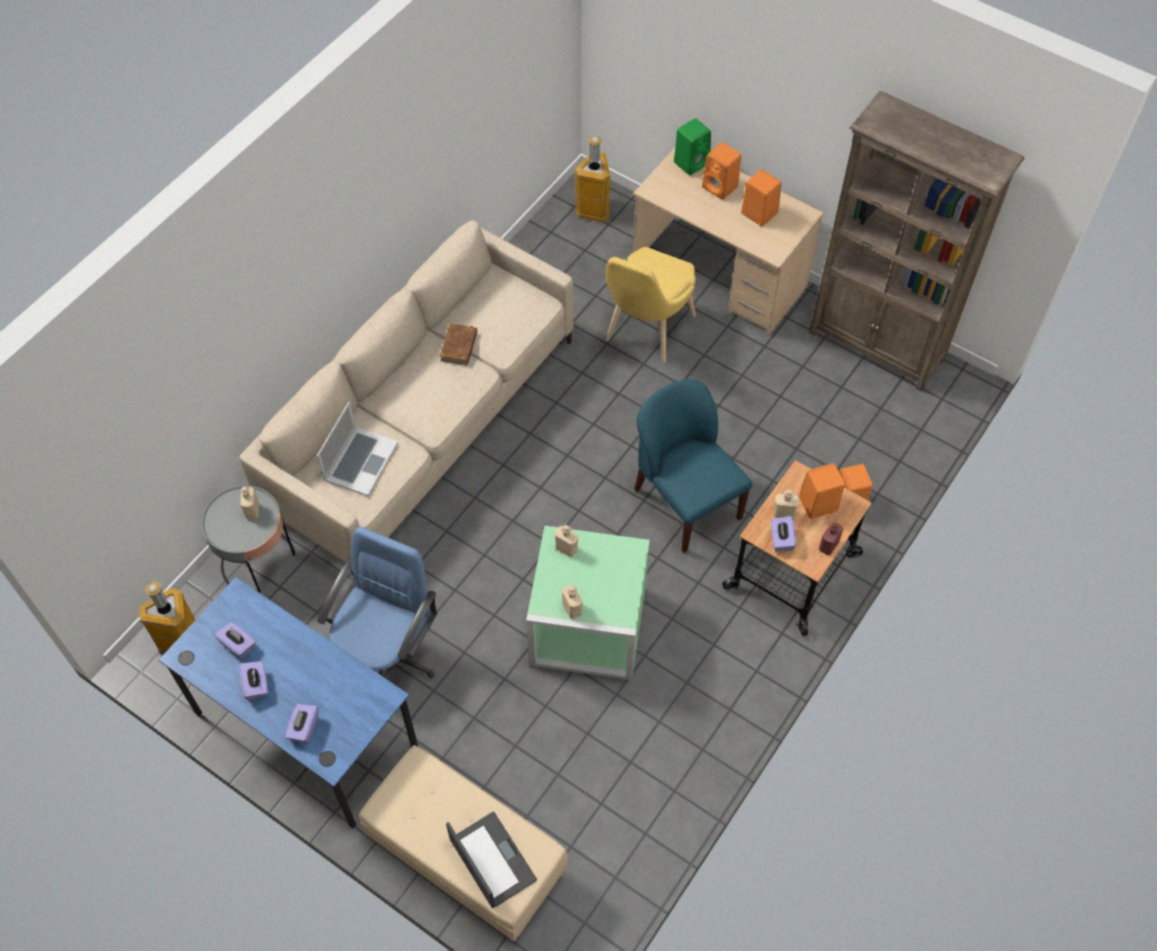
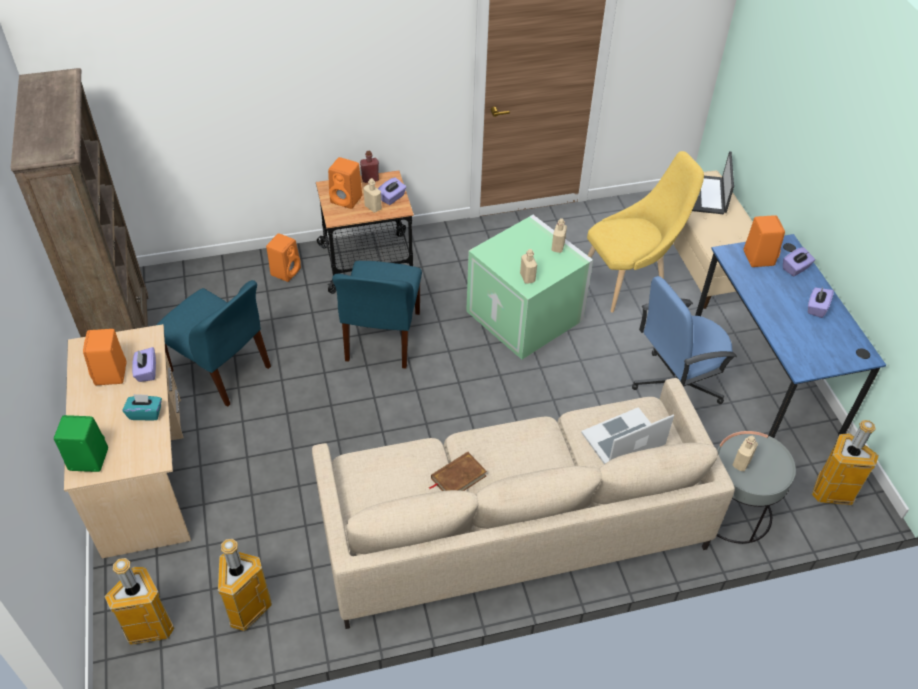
camera: 140 degrees left, 10 degrees down
purple tissue box [214,622,256,660] -> purple tissue box moved to [132,347,156,382]
yellow chair [606,247,696,363] -> yellow chair moved to [587,151,704,313]
orange speaker [702,142,741,200] -> orange speaker moved to [744,215,785,267]
none -> turquoise tissue box [122,394,162,421]
none -> blue chair [155,280,271,407]
none -> trash can [218,539,272,631]

